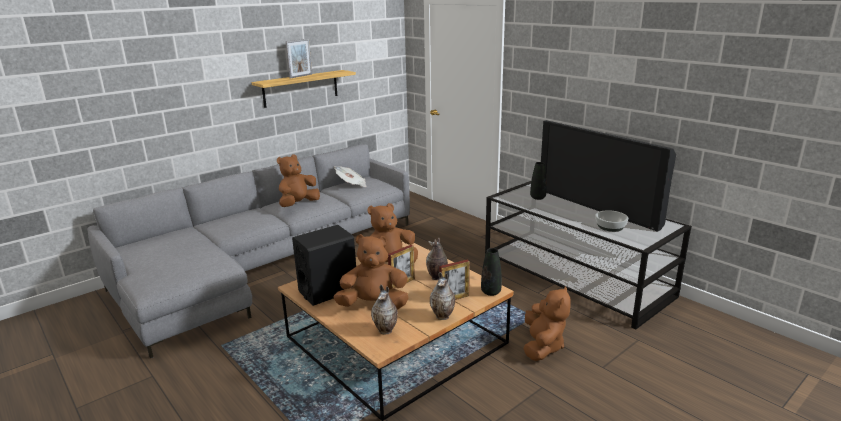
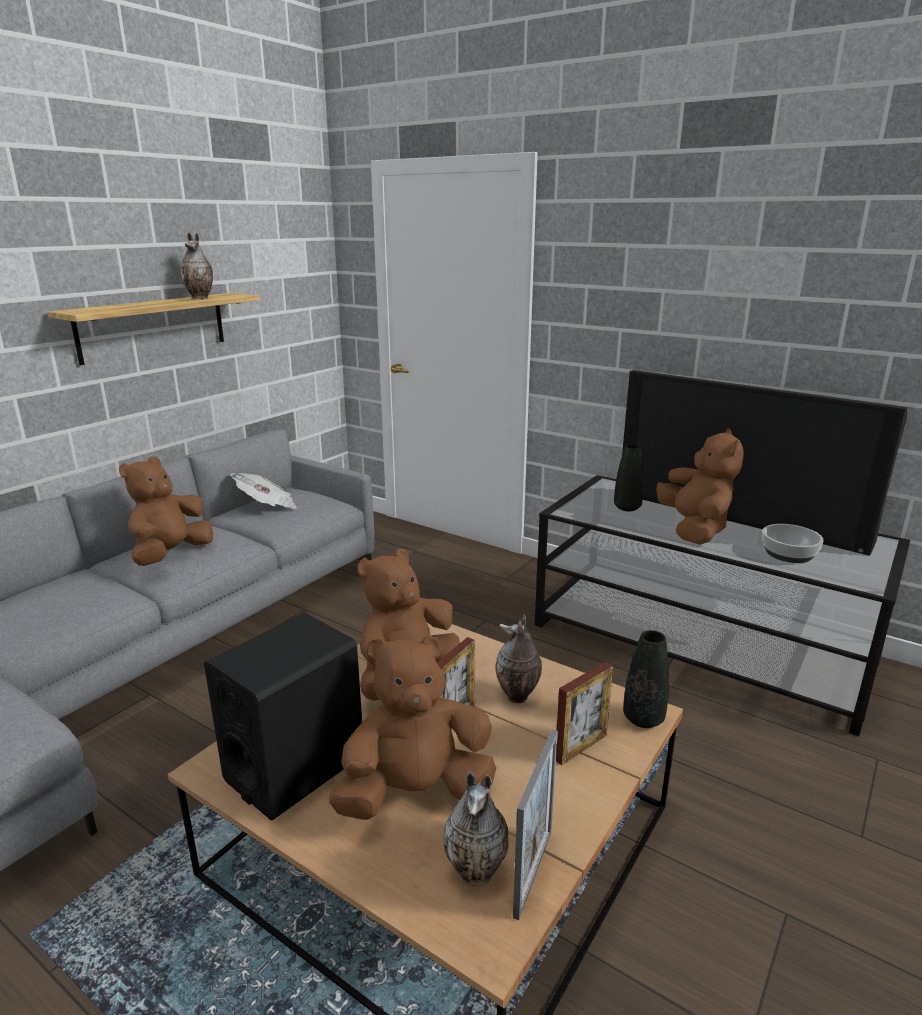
camera: 15 degrees left, 0 degrees up
picture frame [286,39,312,78] -> picture frame moved to [513,730,558,920]
vase [430,272,455,320] -> vase moved to [180,233,213,299]
brown plush toy [523,286,571,361] -> brown plush toy moved to [656,428,744,545]

